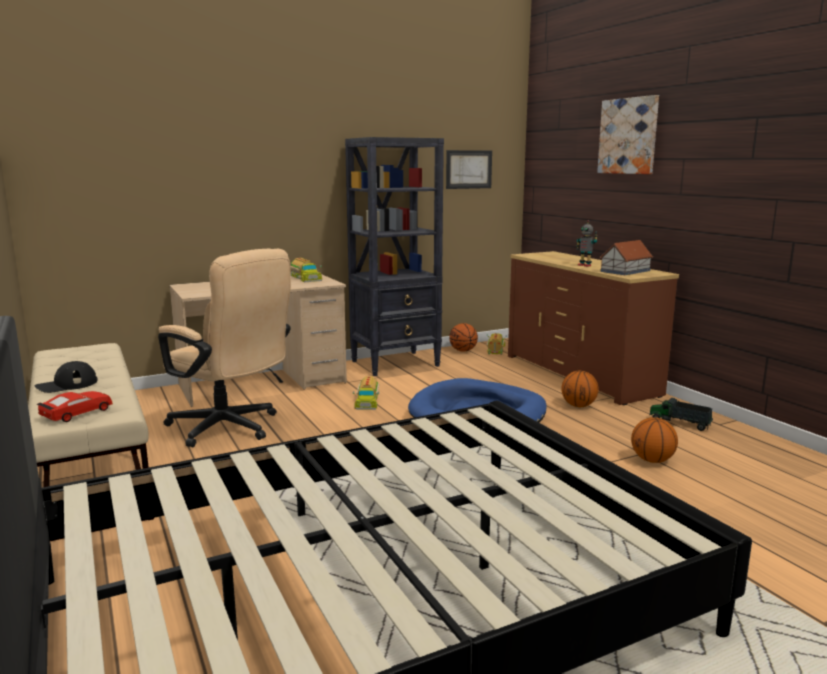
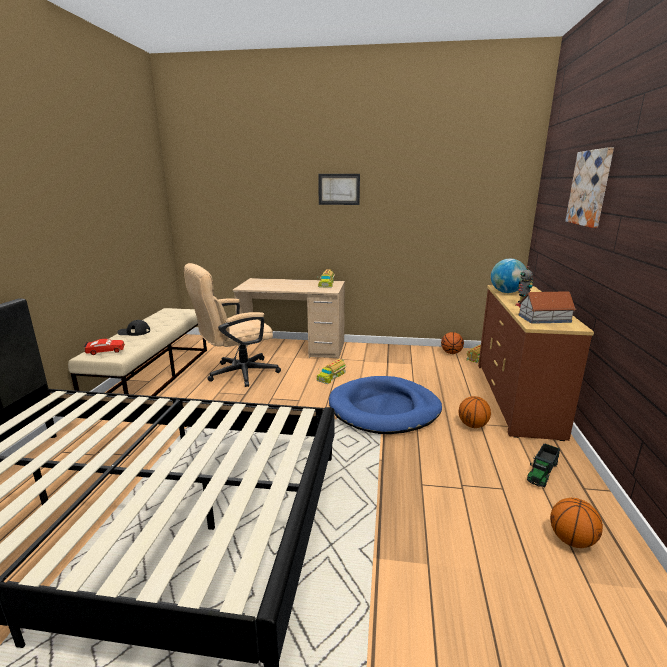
camera: 35 degrees right, 5 degrees up
beige office chair [158,249,291,447] -> beige office chair turned 75 degrees clockwise [184,263,281,387]
black bookcase [345,137,444,376] -> none
picture [446,150,492,189] -> picture moved to [318,174,360,205]
basketball [631,418,678,463] -> basketball moved to [550,498,603,548]
toy truck [649,398,713,431] -> toy truck turned 120 degrees counterclockwise [527,443,560,487]
none -> globe [491,259,527,293]

